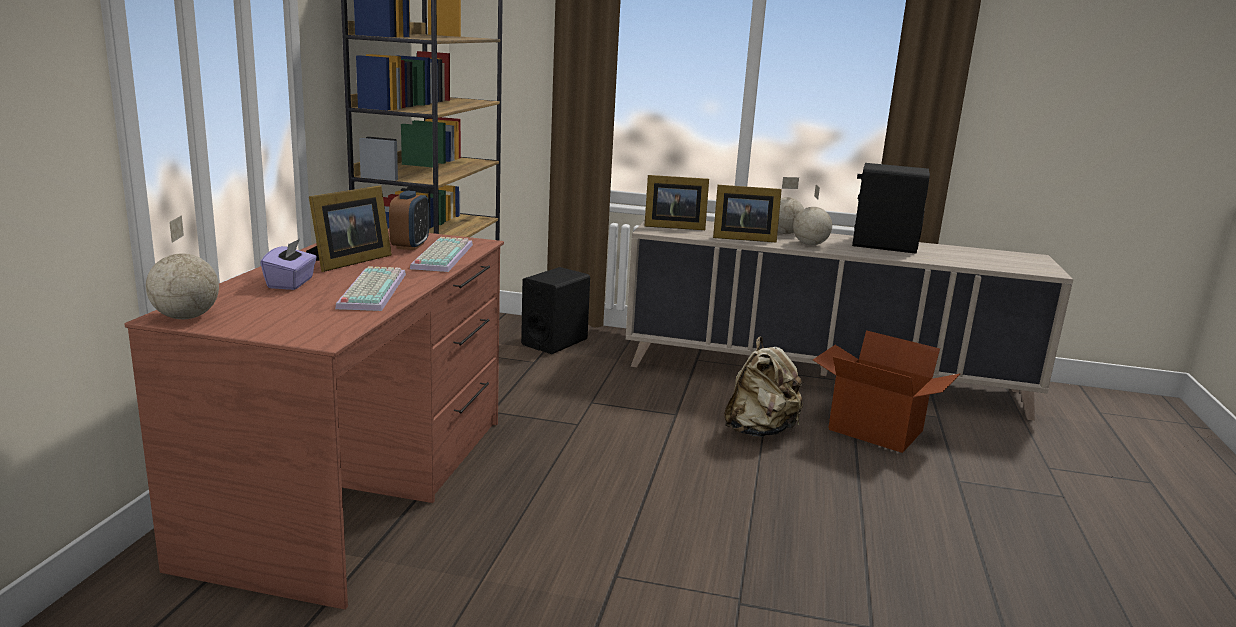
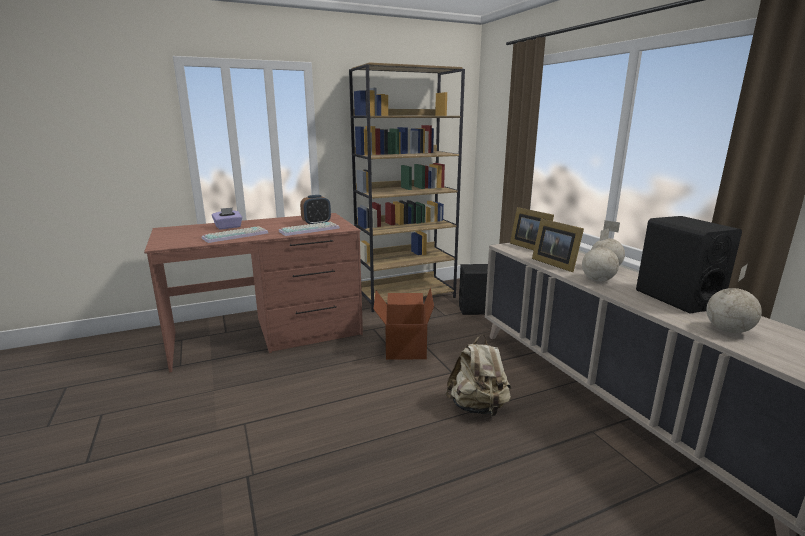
camera: 55 degrees right, 0 degrees up
globe [146,215,219,319] -> globe moved to [706,264,762,333]
picture frame [306,185,392,272] -> none
cardboard box [813,330,960,453] -> cardboard box moved to [373,288,434,360]

